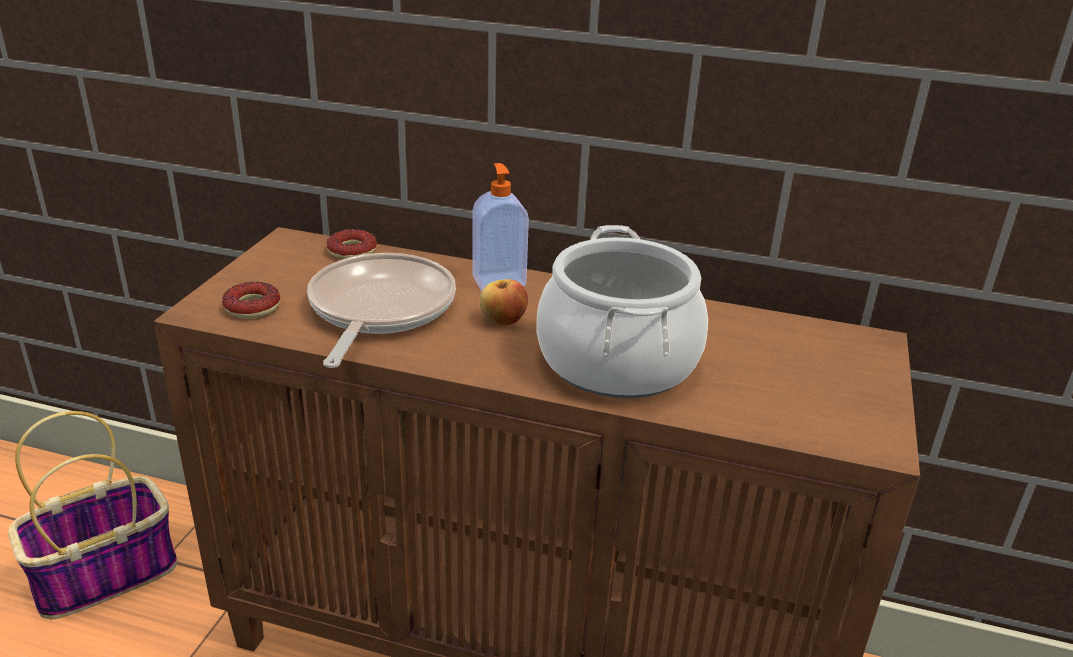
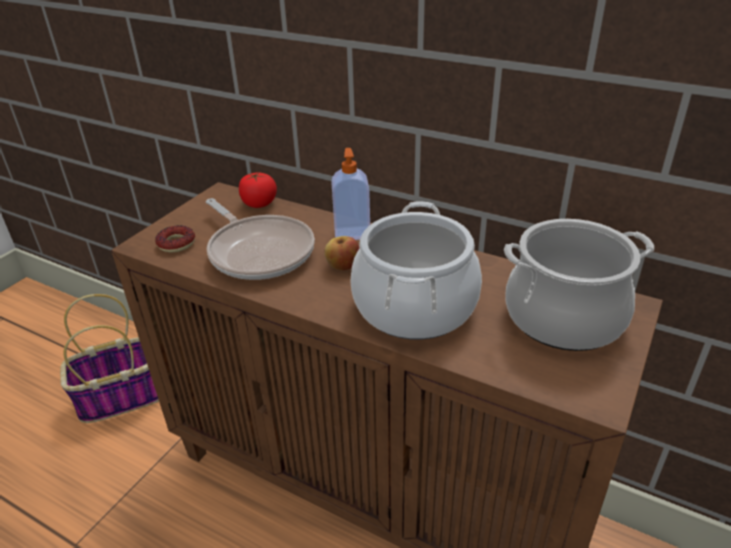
camera: 15 degrees right, 5 degrees up
frying pan [307,253,456,368] -> frying pan turned 120 degrees clockwise [206,198,315,280]
donut [327,229,377,259] -> tomato [239,172,277,208]
none -> cooking pot [504,219,654,351]

